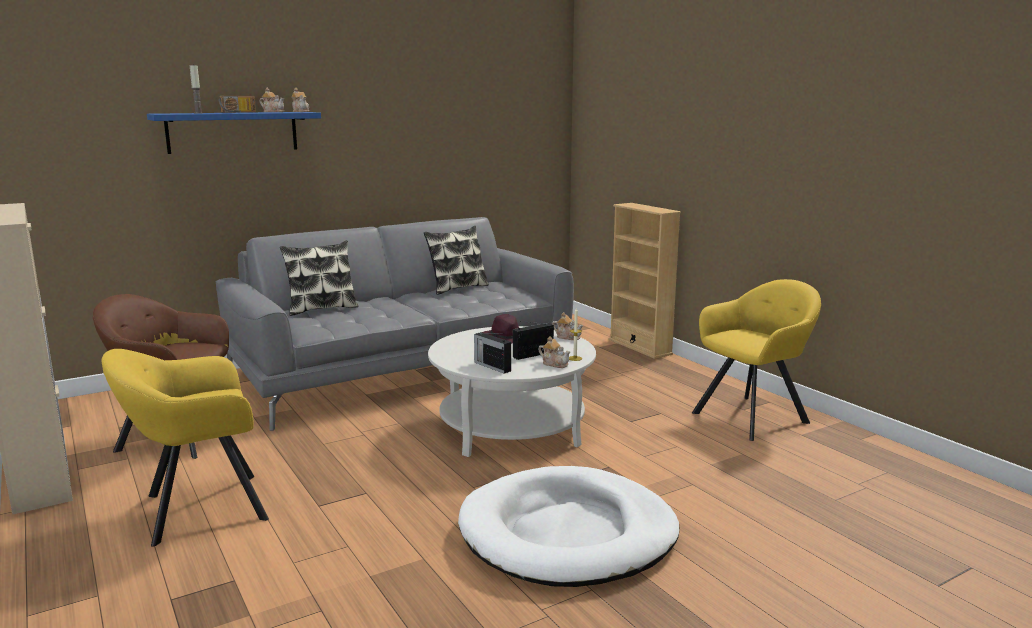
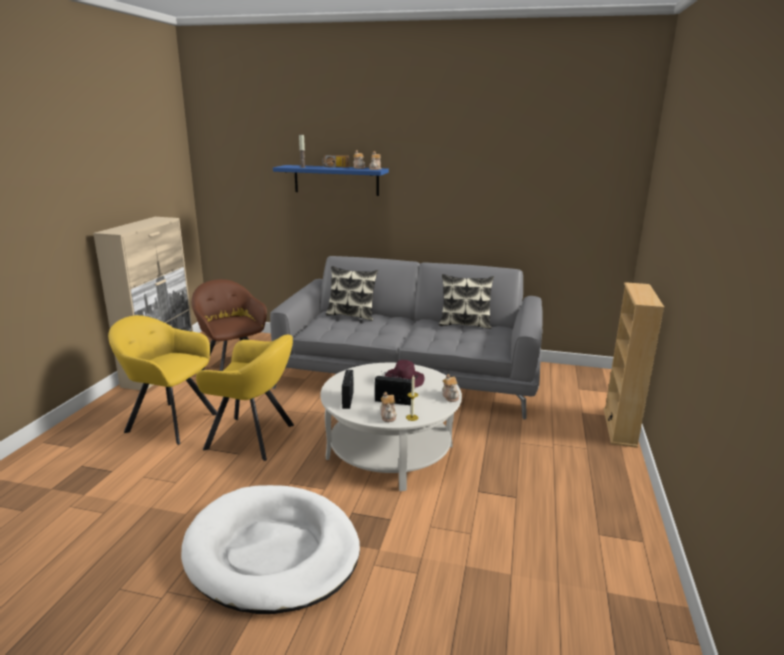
camera: 45 degrees right, 5 degrees up
yellow armchair [692,279,821,441] -> yellow armchair moved to [196,335,294,461]

